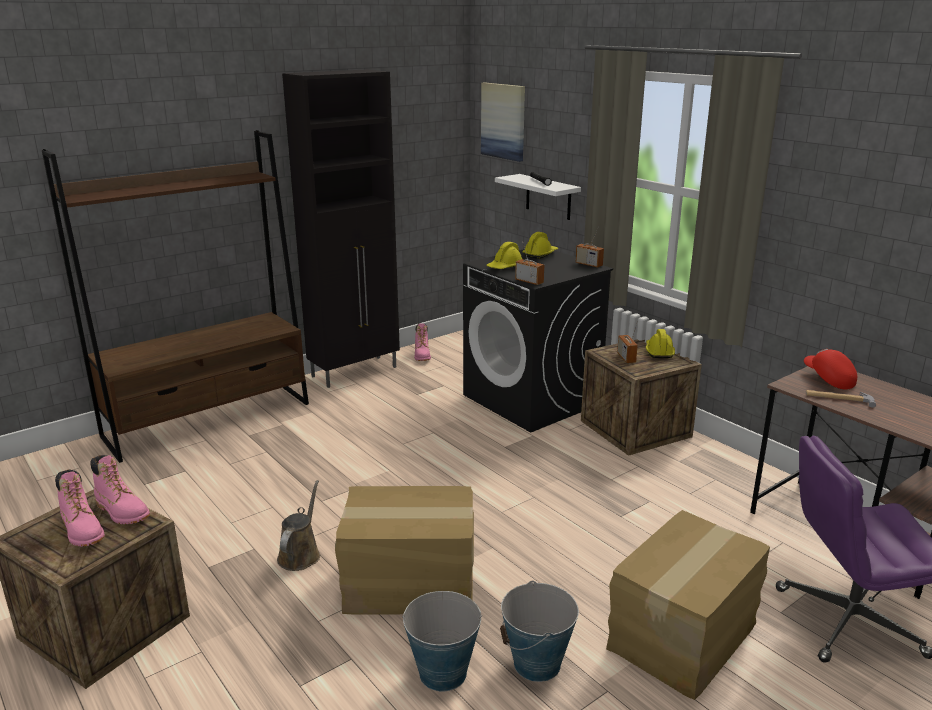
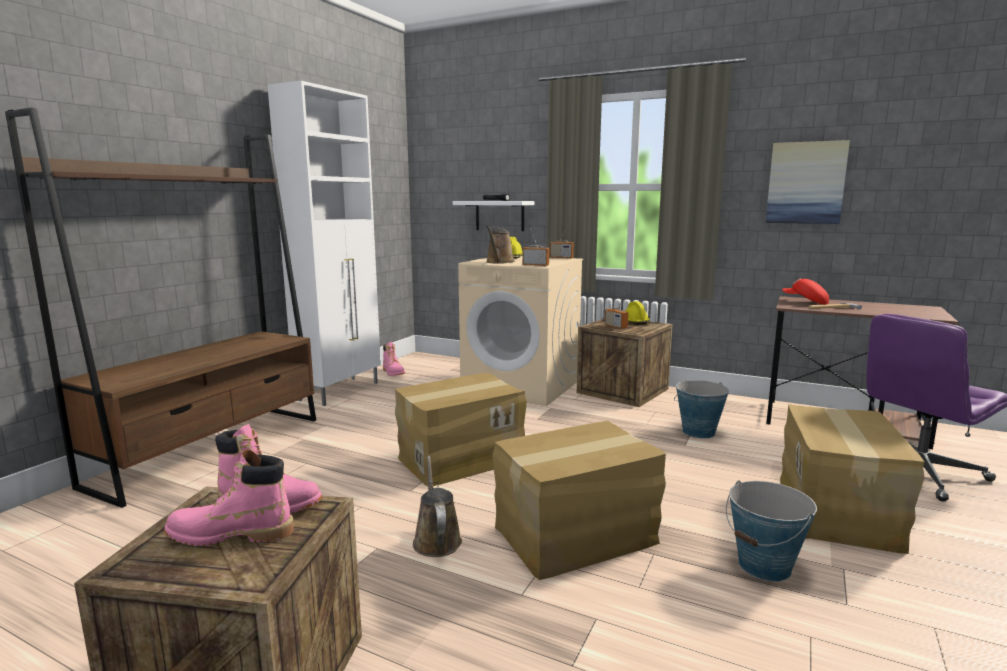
camera: 25 degrees left, 10 degrees down
pink boot [55,469,105,547] -> pink boot turned 150 degrees clockwise [164,449,294,546]
black cabinet [282,69,400,388] -> white cabinet [267,81,381,406]
bucket [402,591,482,692] -> bucket moved to [674,380,729,438]
black washing machine [463,249,613,432] -> beige washing machine [458,256,583,406]
picture [481,83,525,162] -> picture moved to [766,140,850,224]
yellow hard hat [486,242,522,269] -> brown watering can [486,226,515,264]
none -> cardboard box [395,373,527,486]

